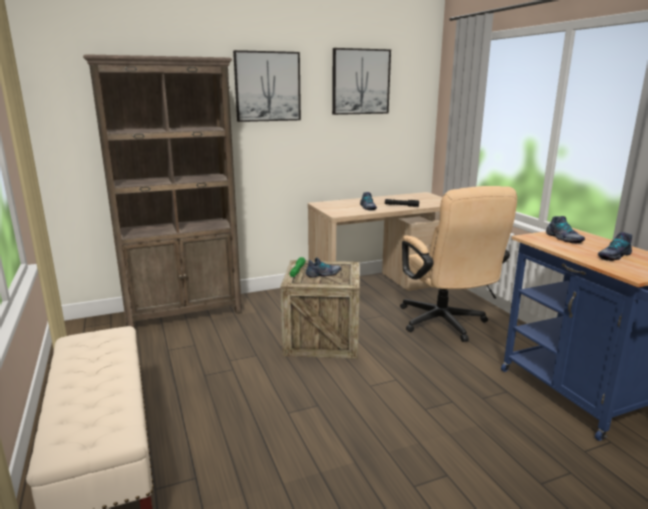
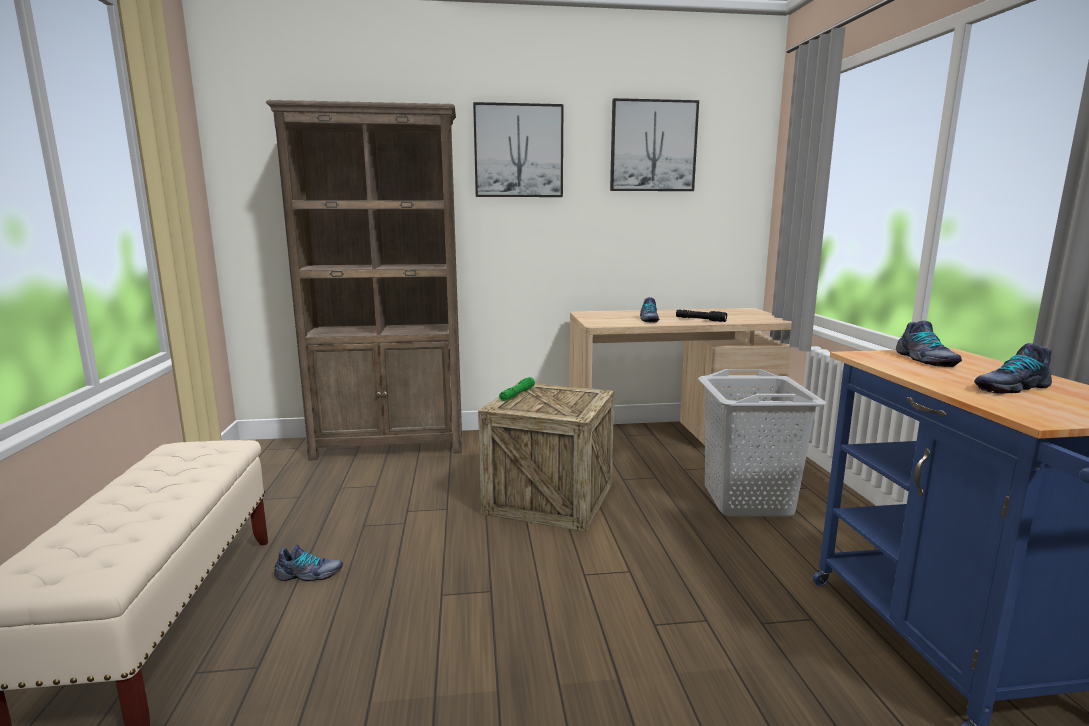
camera: 15 degrees right, 5 degrees down
shoe [306,258,341,278] -> shoe moved to [274,545,343,581]
beige office chair [400,186,517,342] -> grey laundry basket [698,369,826,517]

